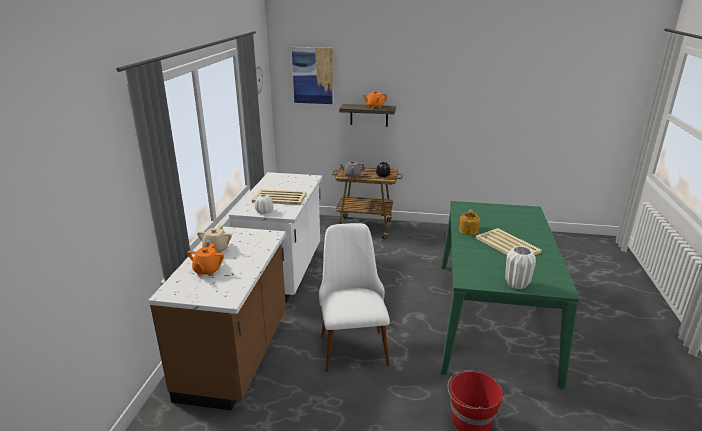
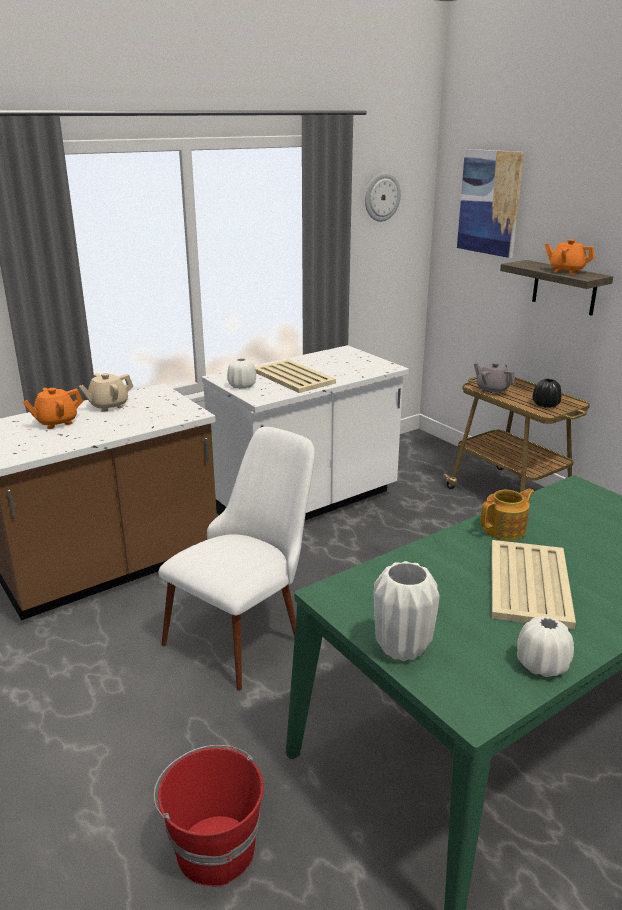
camera: 45 degrees right, 0 degrees up
none -> white vase [517,616,574,677]

